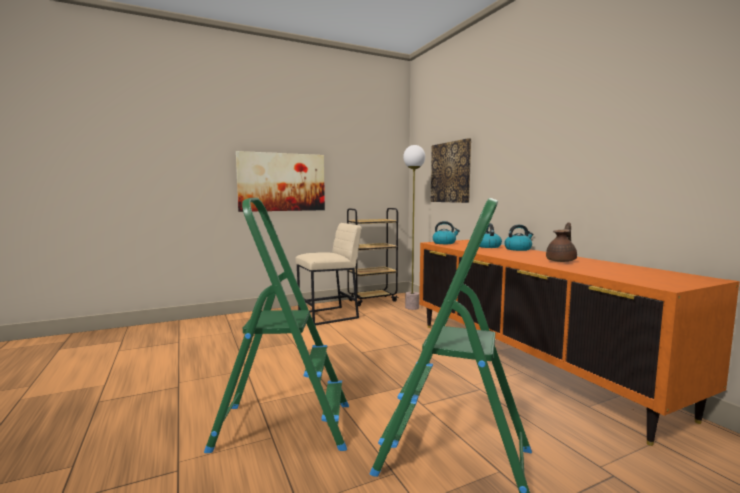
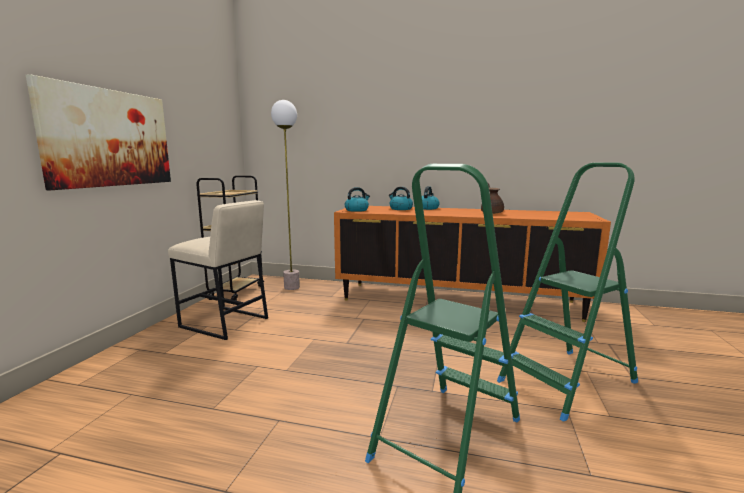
camera: 50 degrees left, 5 degrees up
beige chair [295,223,361,325] -> beige chair turned 105 degrees clockwise [168,200,268,340]
picture [431,138,471,203] -> none

